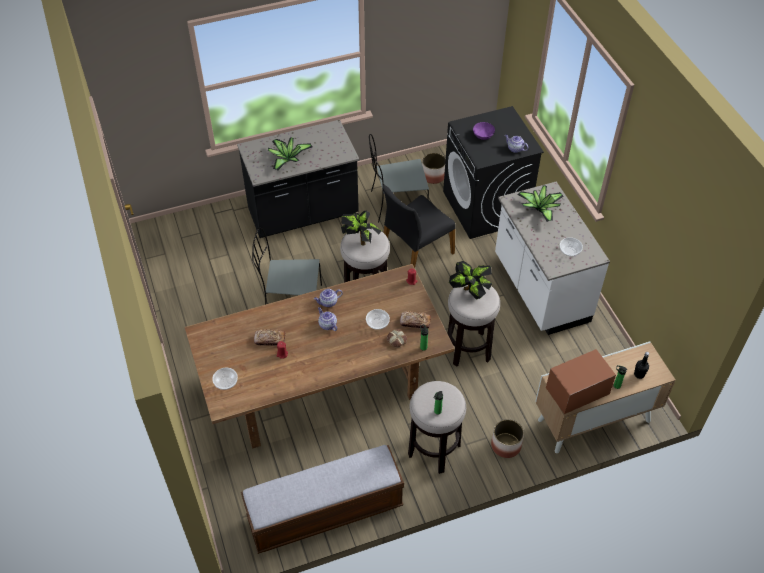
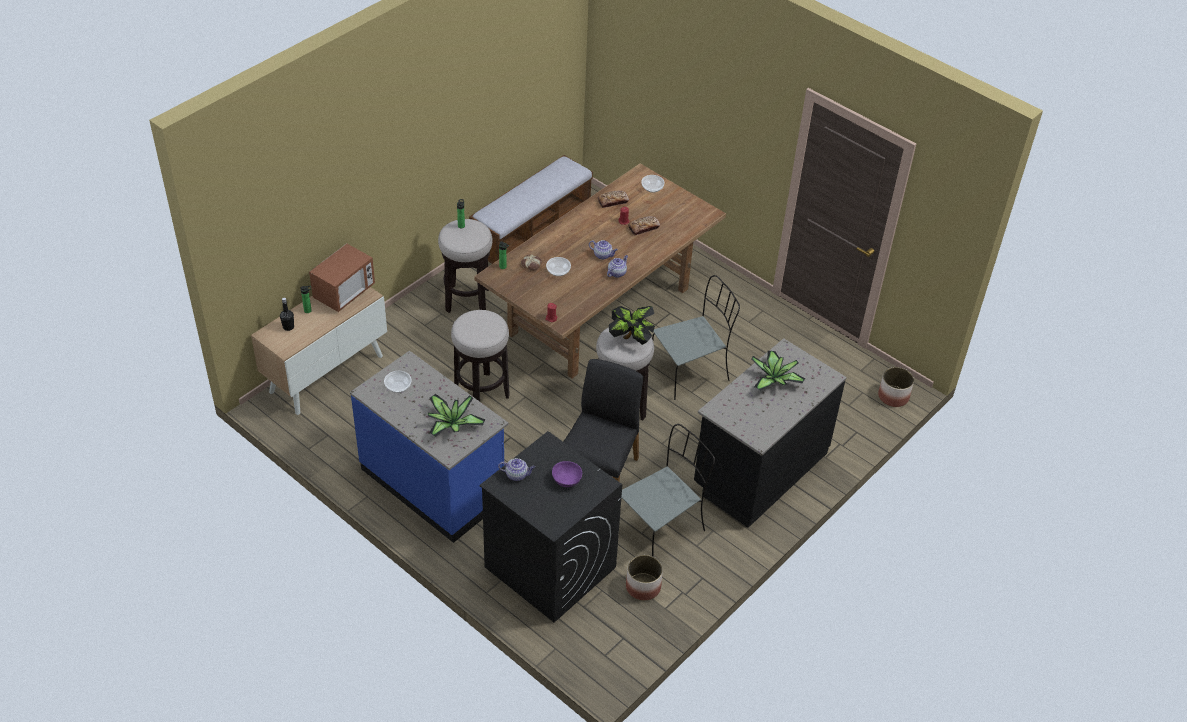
camera: 150 degrees right, 5 degrees down
bread [400,311,431,329] -> bread moved to [598,191,629,208]
potted plant [449,261,492,300] -> none
planter [491,419,524,458] -> planter moved to [878,367,914,407]
white counter [495,182,610,335] -> blue counter [350,351,508,543]

